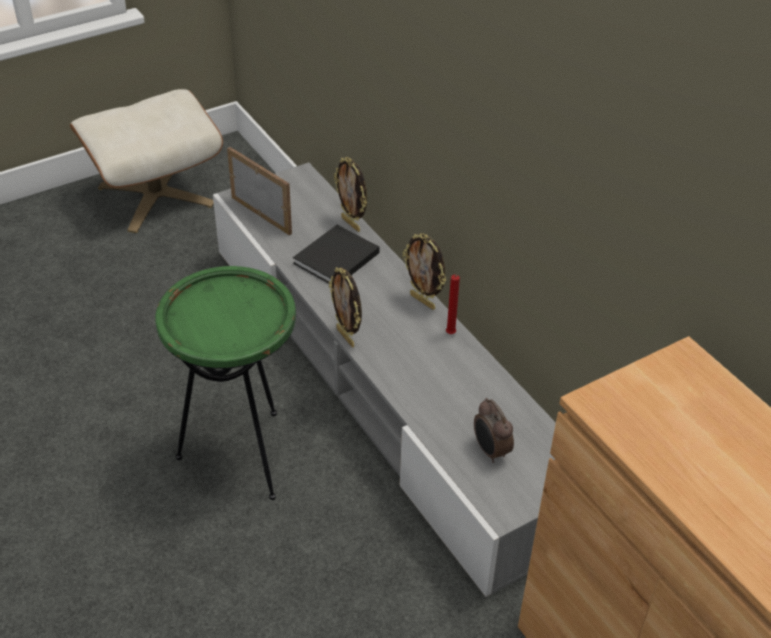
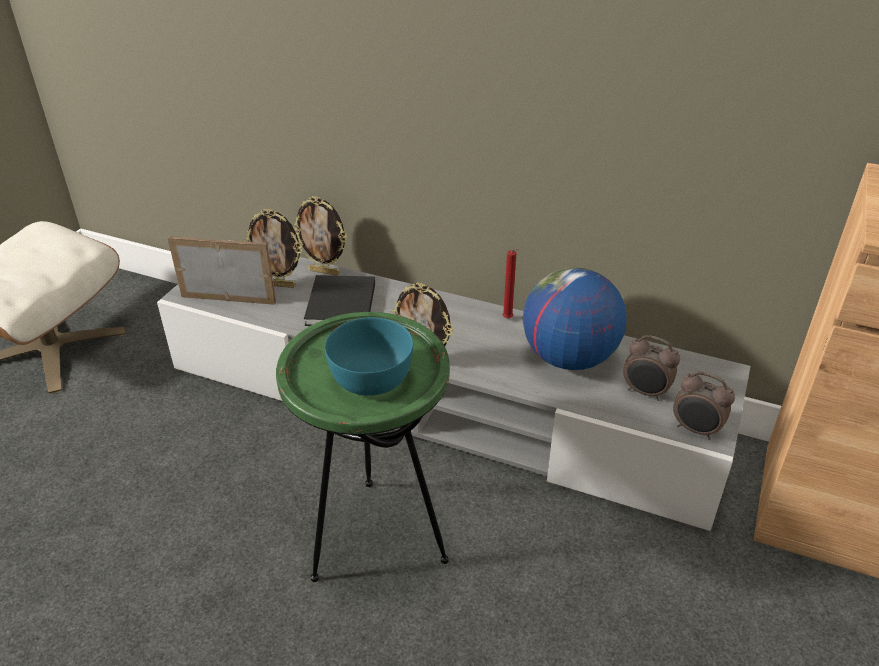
camera: 35 degrees left, 5 degrees down
picture frame [402,233,446,310] -> picture frame moved to [244,209,303,288]
none -> turquoise bowl [325,317,413,396]
none -> globe [523,268,627,370]
none -> alarm clock [673,371,735,440]

